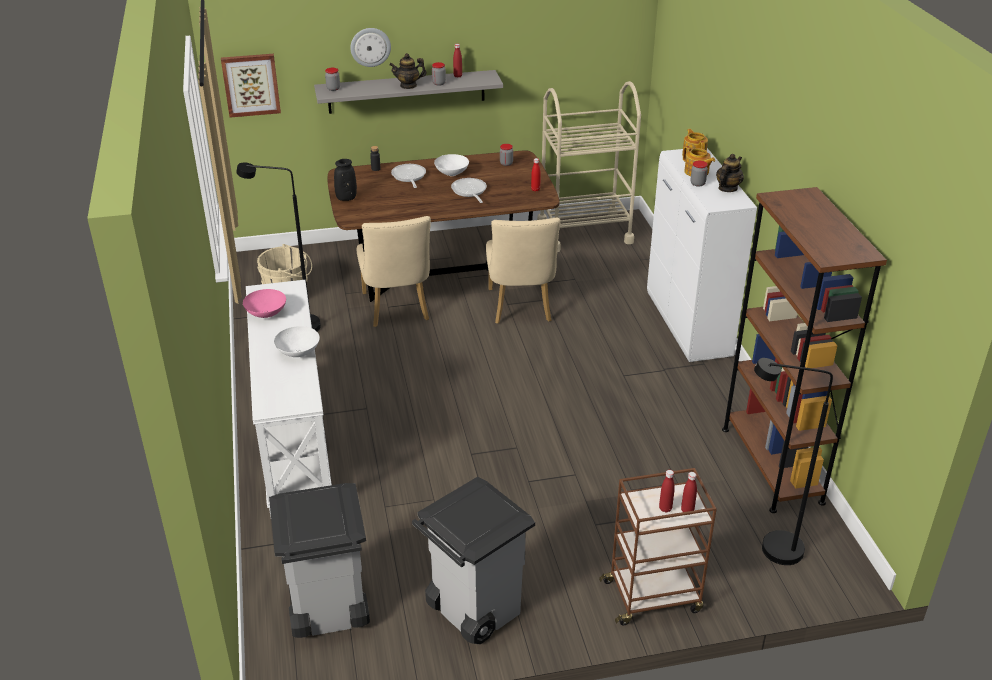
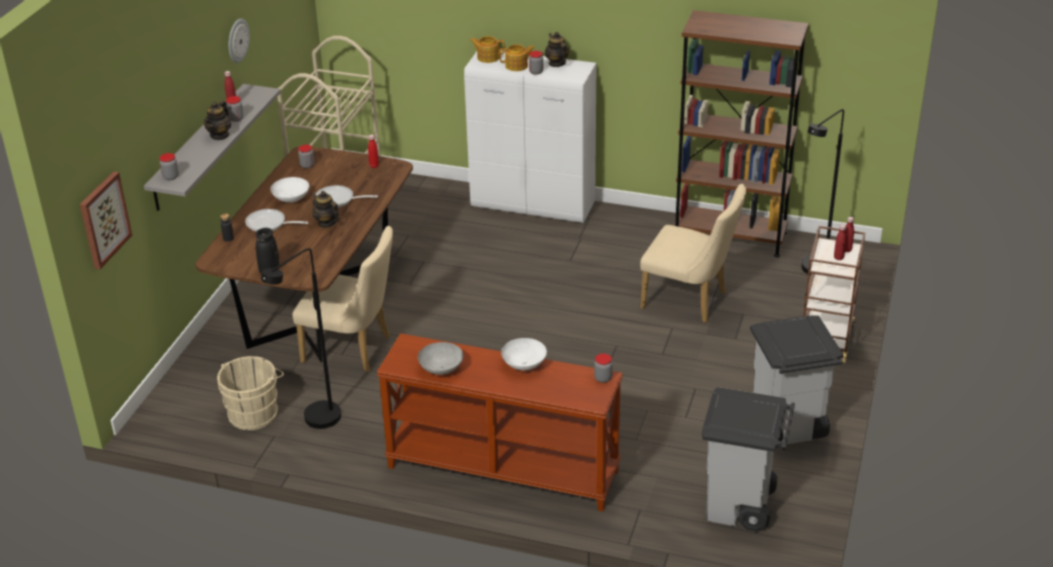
camera: 60 degrees left, 0 degrees up
pink bowl [243,289,286,318] -> grey bowl [418,342,463,375]
white console table [246,280,332,517] -> brown console table [377,333,623,512]
wall clock [350,28,391,67] -> wall clock moved to [229,19,250,63]
beige chair [486,218,561,324] -> beige chair moved to [640,184,746,323]
none -> teapot [311,191,339,228]
none -> jar [594,353,613,383]

